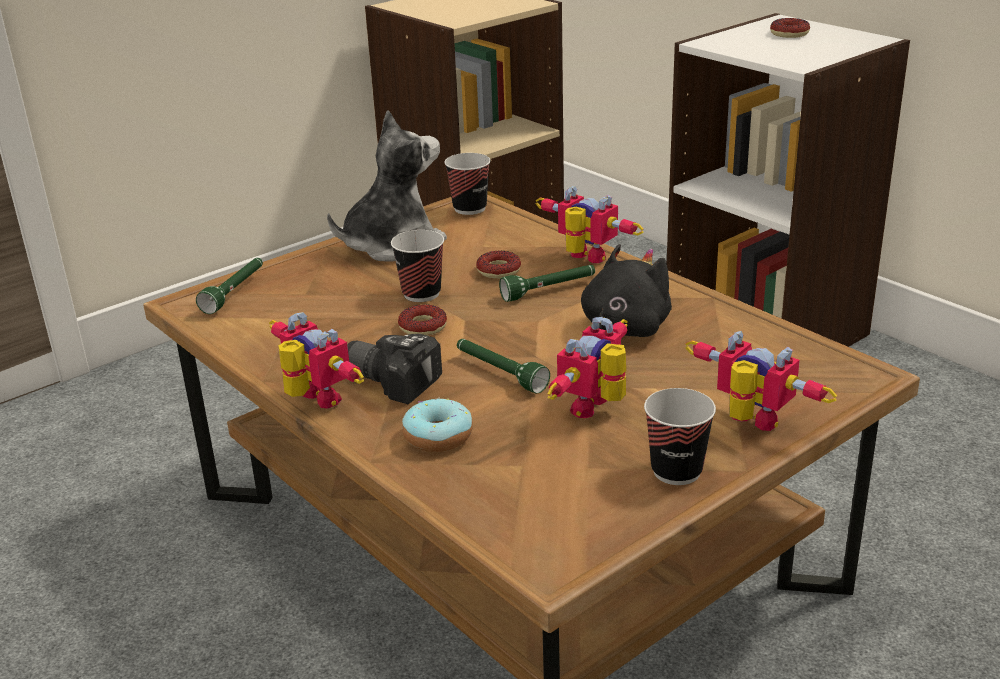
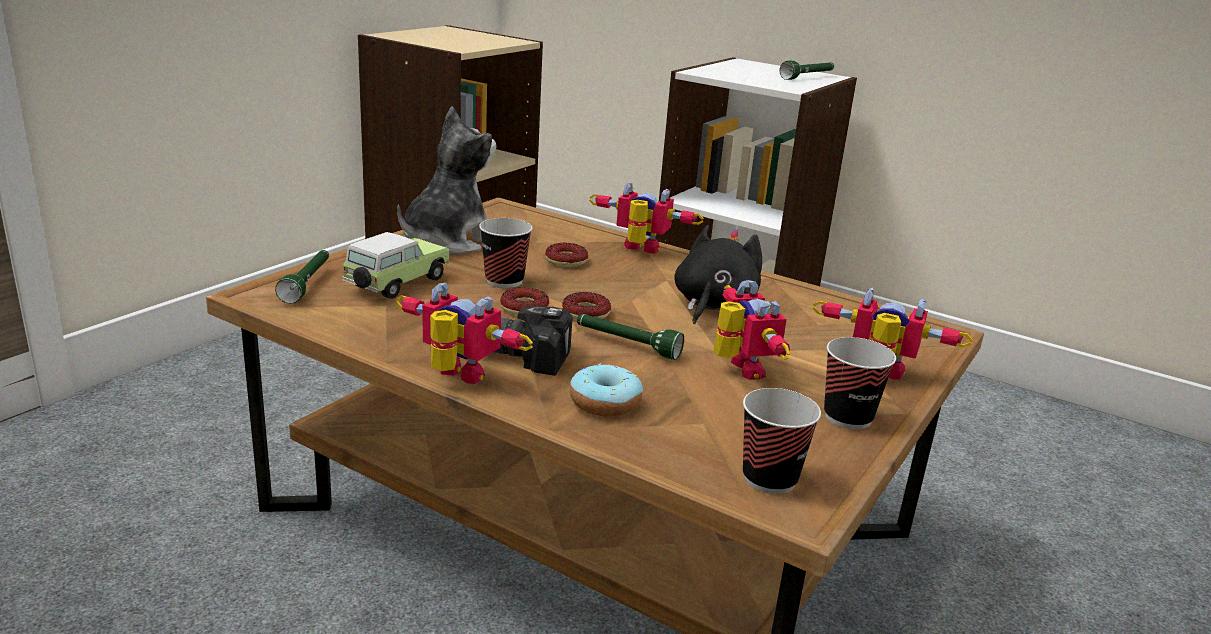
camera: 20 degrees left, 5 degrees down
cup [444,153,491,215] -> cup moved to [743,388,821,494]
green flashlight [499,265,595,302] -> green flashlight moved to [780,61,834,80]
toy robot [548,317,628,418] -> toy robot turned 150 degrees clockwise [714,280,790,380]
donut [770,18,810,38] -> donut moved to [562,292,611,320]
none -> toy car [342,232,449,299]

